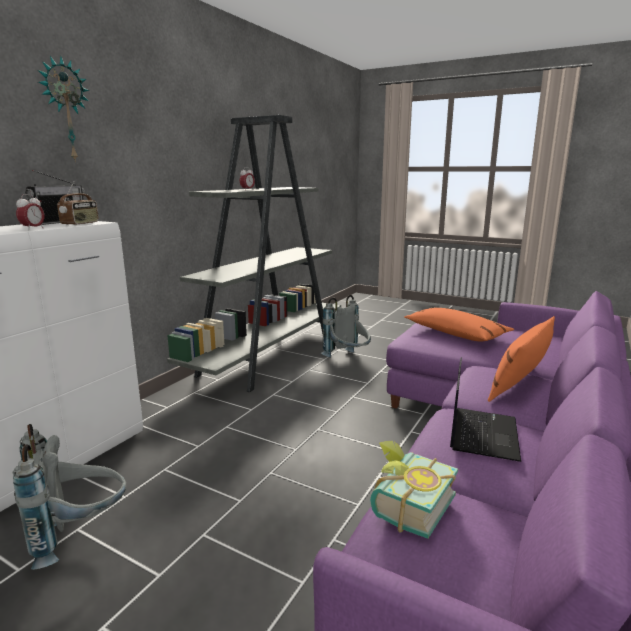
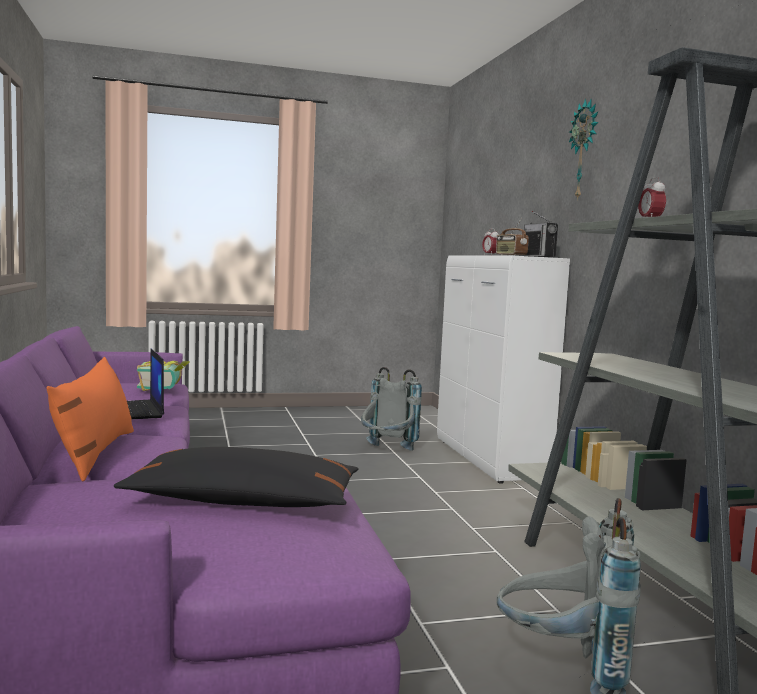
camera: 135 degrees right, 10 degrees down
orange pillow [405,308,514,341] -> black pillow [114,447,359,507]

